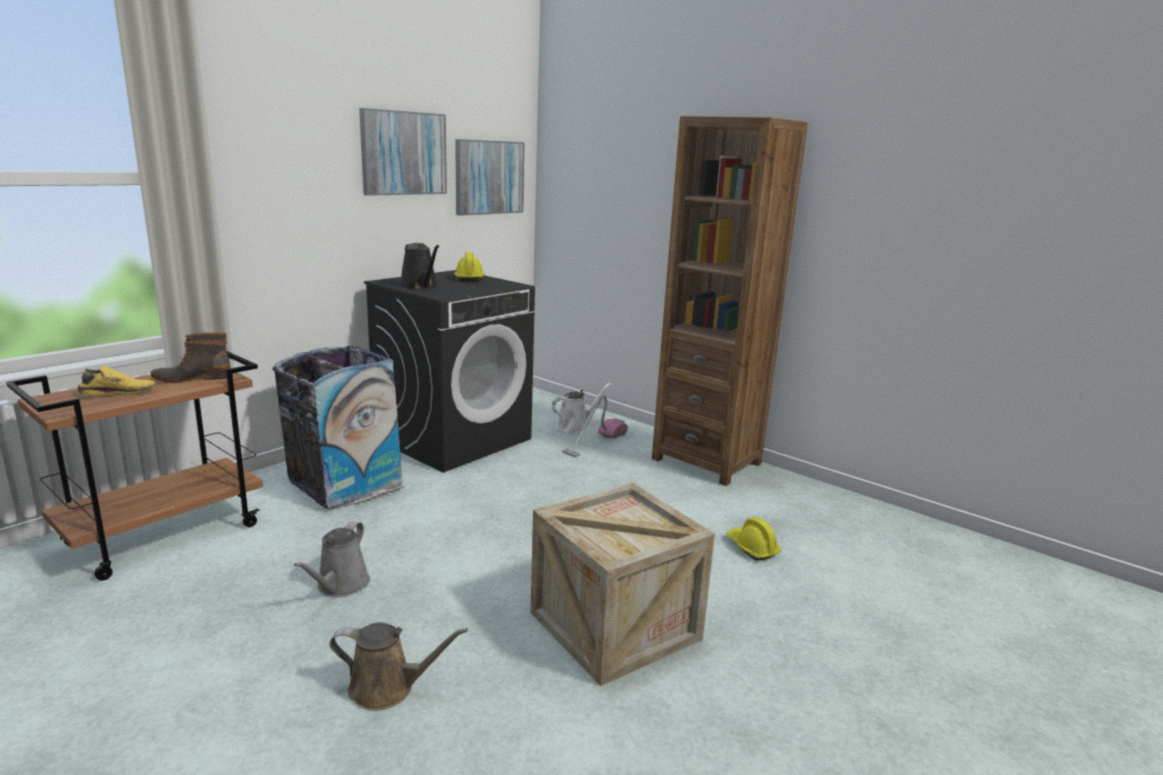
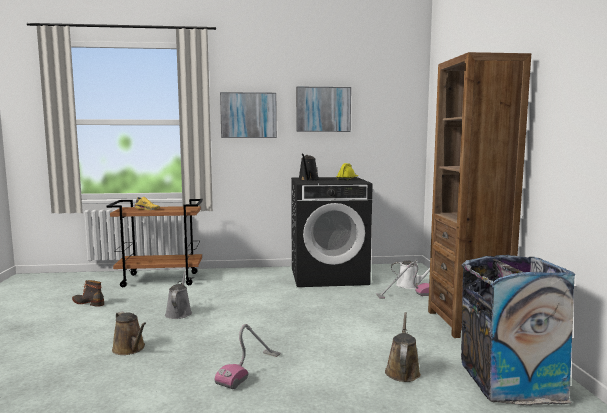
camera: 45 degrees right, 10 degrees down
boot [150,333,230,383] -> boot moved to [72,280,104,307]
trash can [272,346,405,509] -> trash can moved to [461,255,575,406]
grey watering can [294,522,370,597] -> grey watering can turned 120 degrees clockwise [165,271,192,319]
picture [455,139,525,216] -> picture moved to [220,92,277,138]
crate [530,483,715,686] -> vacuum cleaner [215,324,280,389]
yellow hard hat [726,517,781,560] -> brown watering can [385,312,421,382]

